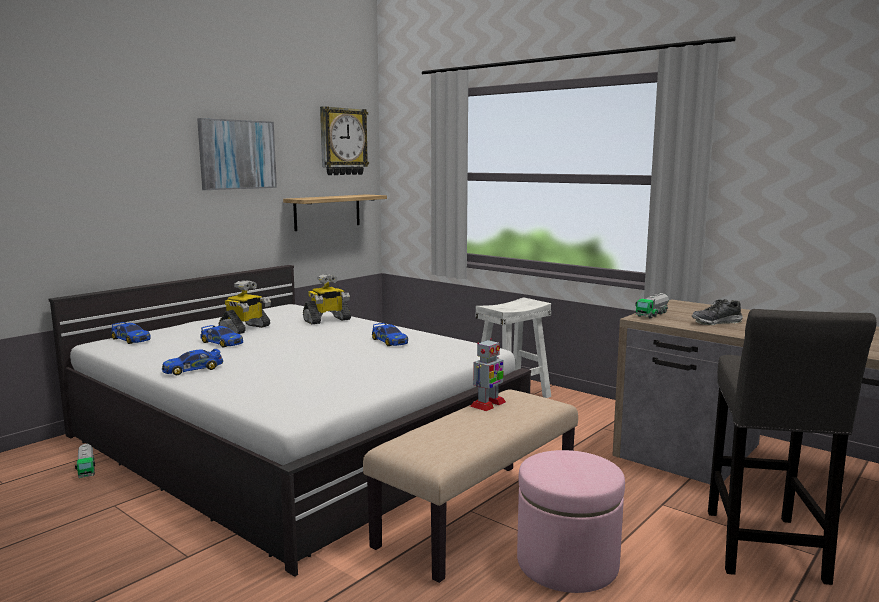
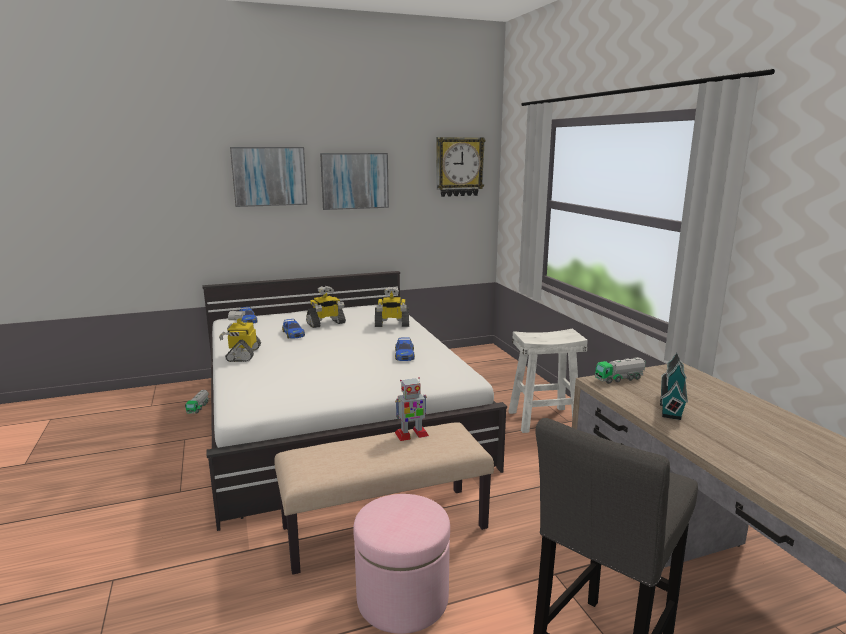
camera: 30 degrees right, 5 degrees up
toy car [162,349,223,375] -> toy robot [219,311,261,362]
shelf [283,194,387,231] -> none
shoe [692,299,743,325] -> toy house [660,352,688,420]
none -> picture [230,147,307,207]

